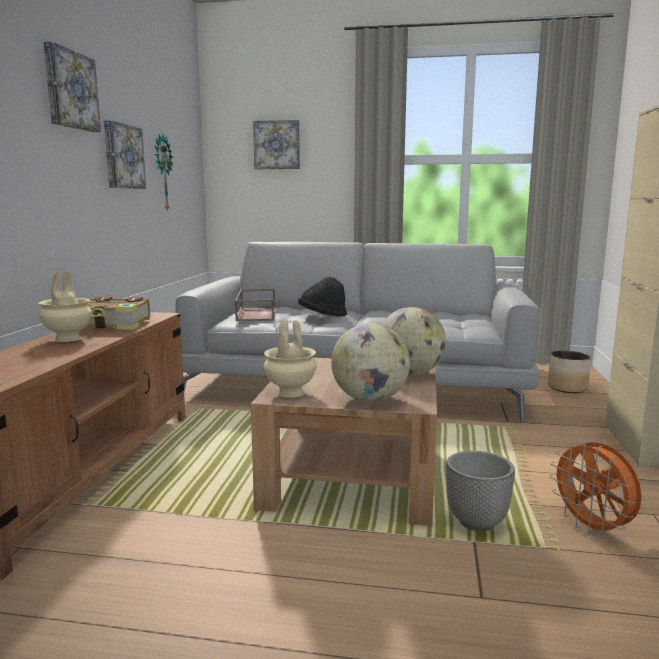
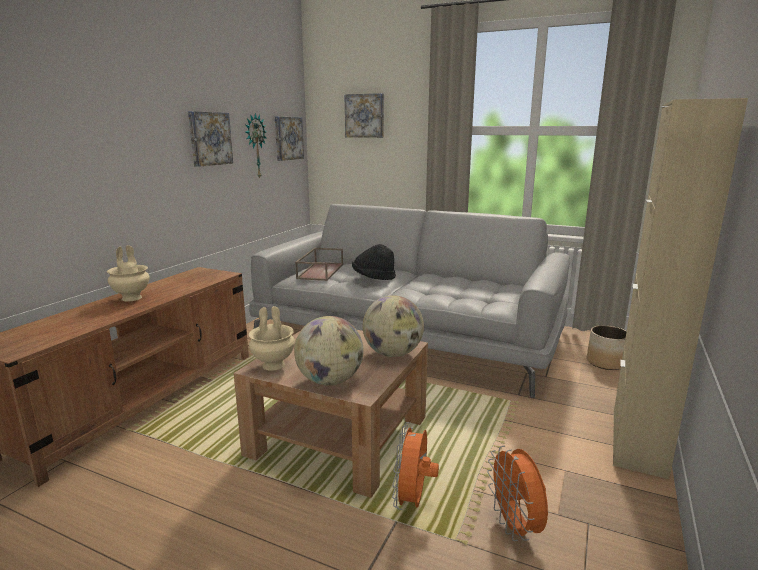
camera: 15 degrees right, 5 degrees up
picture [44,41,101,132] -> picture moved to [275,117,304,161]
book [83,297,150,330] -> none
planter [446,451,515,531] -> orange fan [392,422,439,510]

